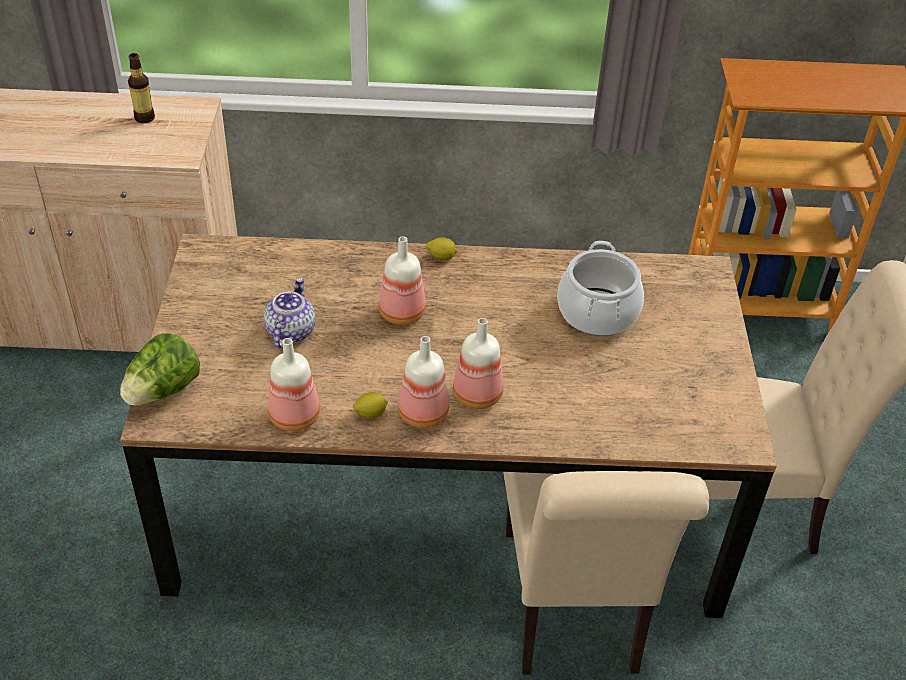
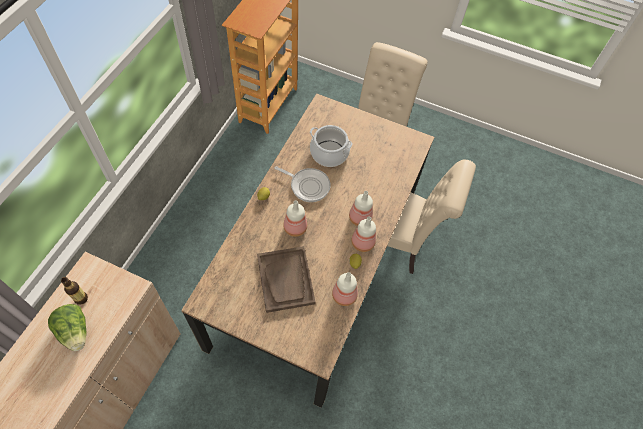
camera: 70 degrees left, 15 degrees up
lettuce [120,333,200,406] -> lettuce moved to [48,304,87,351]
teapot [264,278,315,348] -> brown tray [257,246,316,313]
none -> frying pan [274,166,331,202]

